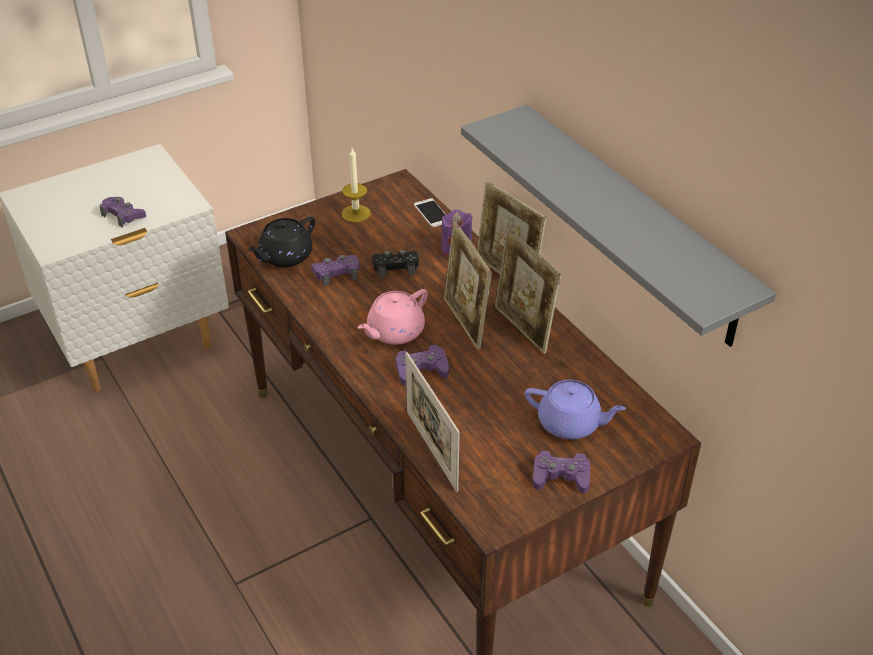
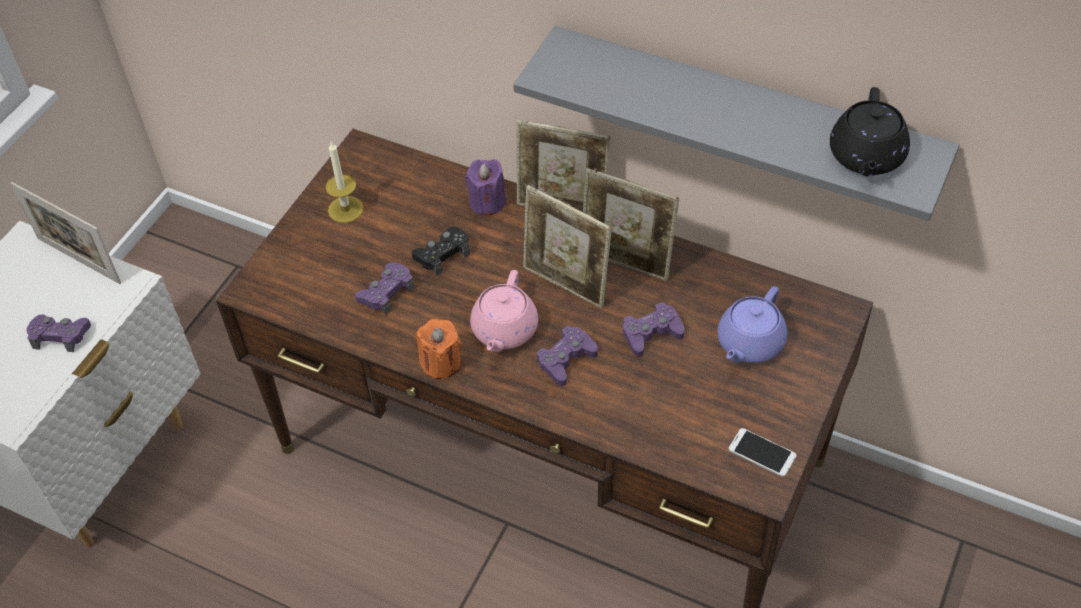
camera: 30 degrees left, 10 degrees up
black teapot [247,217,315,267] -> black teapot moved to [830,87,910,177]
picture frame [405,352,460,492] -> picture frame moved to [10,182,121,284]
phone [414,198,446,227] -> phone moved to [729,428,797,477]
purple teapot [525,380,626,439] -> purple teapot turned 135 degrees clockwise [717,286,787,363]
purple game controller [533,451,590,494] -> purple game controller moved to [623,302,684,357]
none -> orange candle [416,319,462,379]

